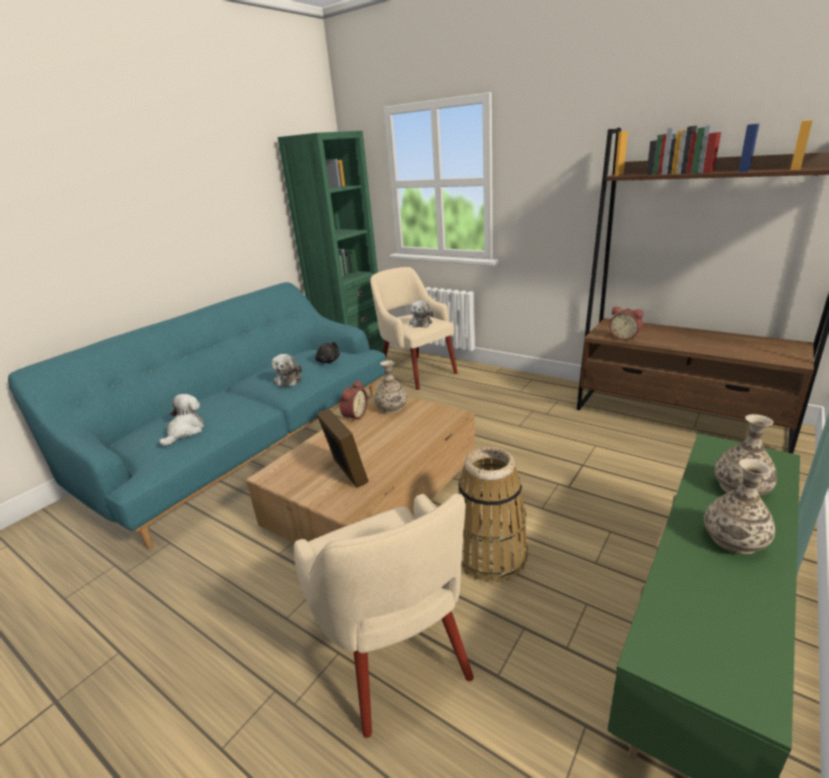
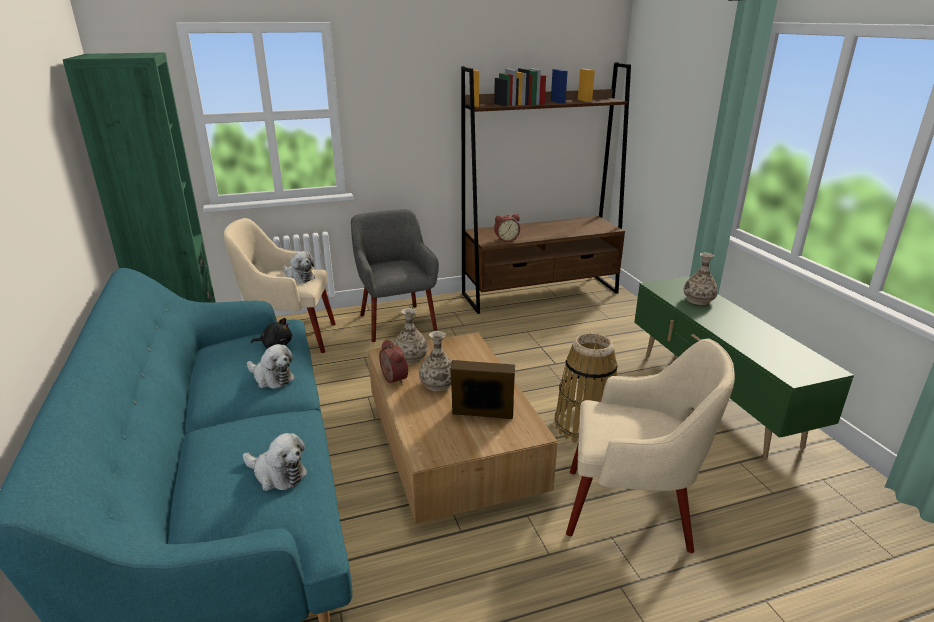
camera: 55 degrees left, 0 degrees up
plush toy [159,394,204,446] -> plush toy turned 150 degrees clockwise [243,433,307,491]
vase [704,459,775,554] -> vase moved to [419,331,452,391]
none -> grey armchair [351,209,439,342]

